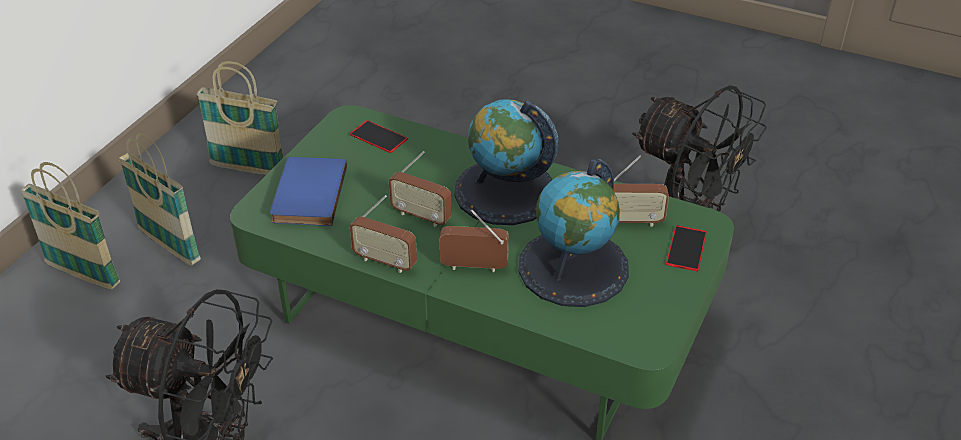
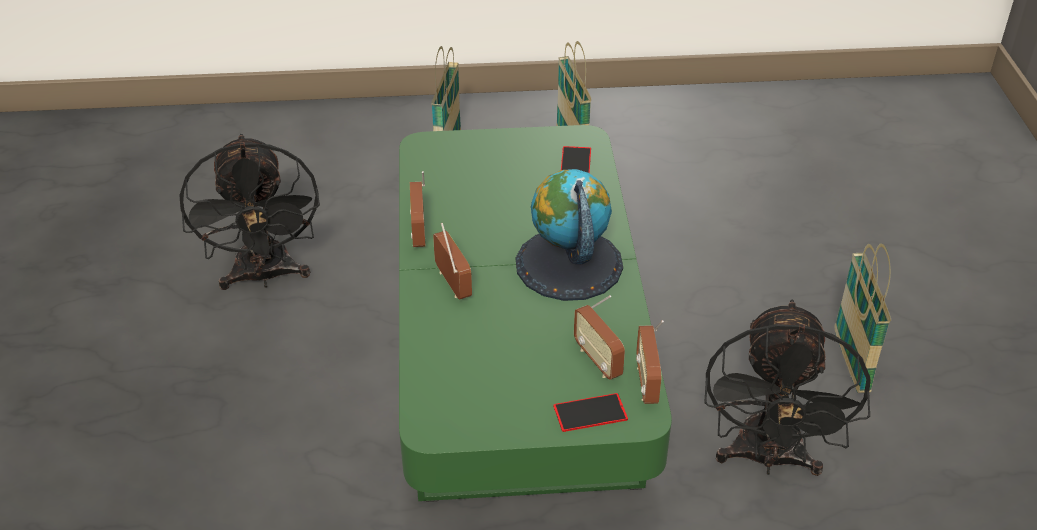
camera: 60 degrees right, 0 degrees up
basket [20,162,120,290] -> basket moved to [835,243,891,393]
blue book [270,157,347,226] -> none
radio [389,151,452,227] -> radio moved to [636,320,664,404]
globe [518,159,629,307] -> none

